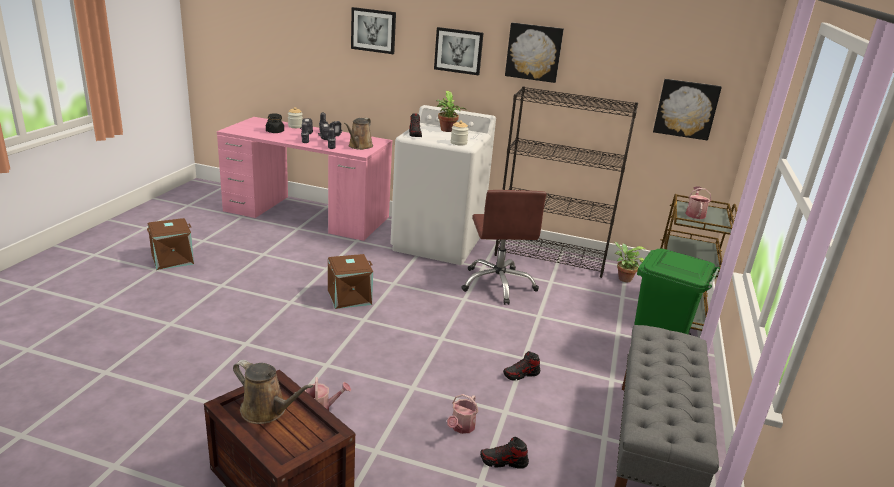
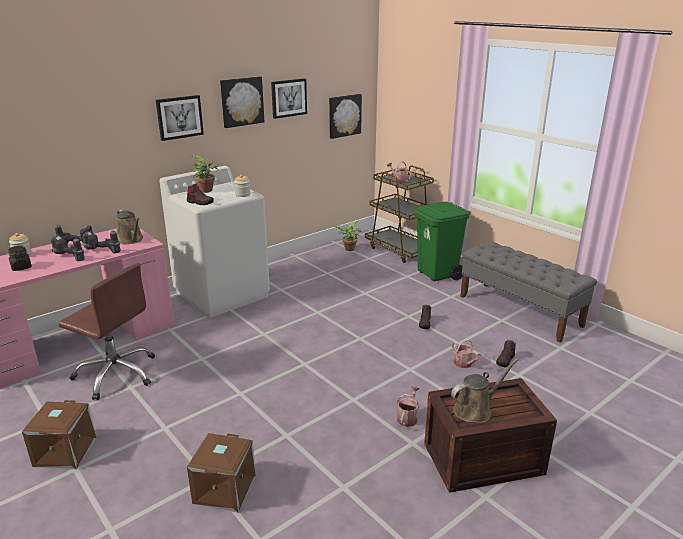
camera: 55 degrees left, 0 degrees up
brown storage box [328,254,373,309] -> brown storage box moved to [187,433,256,513]
picture [351,7,396,54] -> picture moved to [271,78,307,119]
brown office chair [461,190,547,305] -> brown office chair moved to [58,263,155,400]
black bookcase [494,87,638,278] -> none

